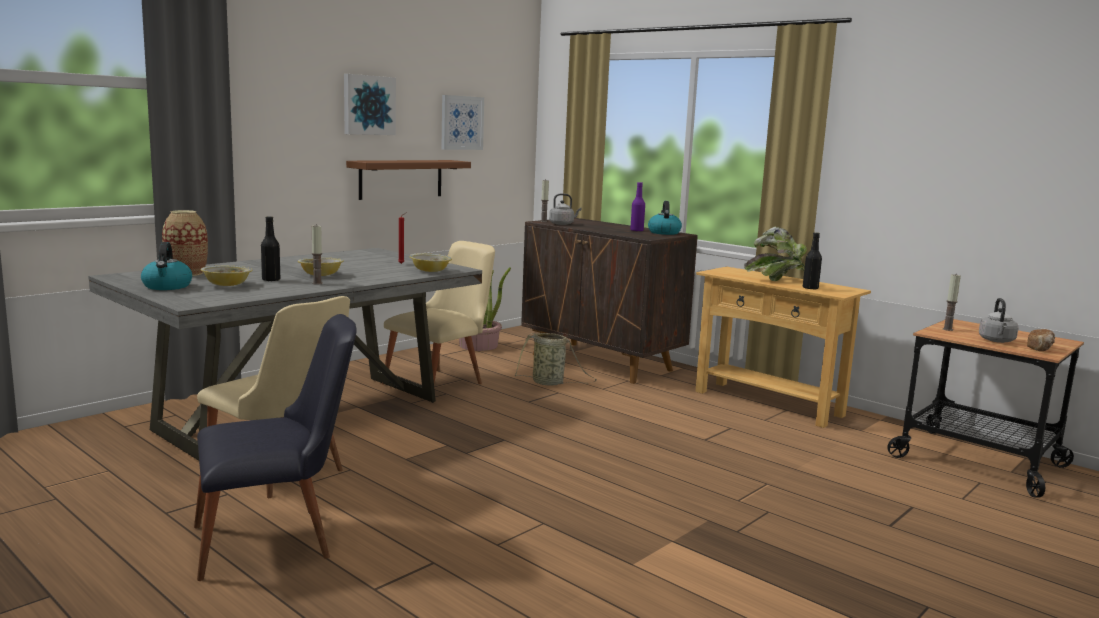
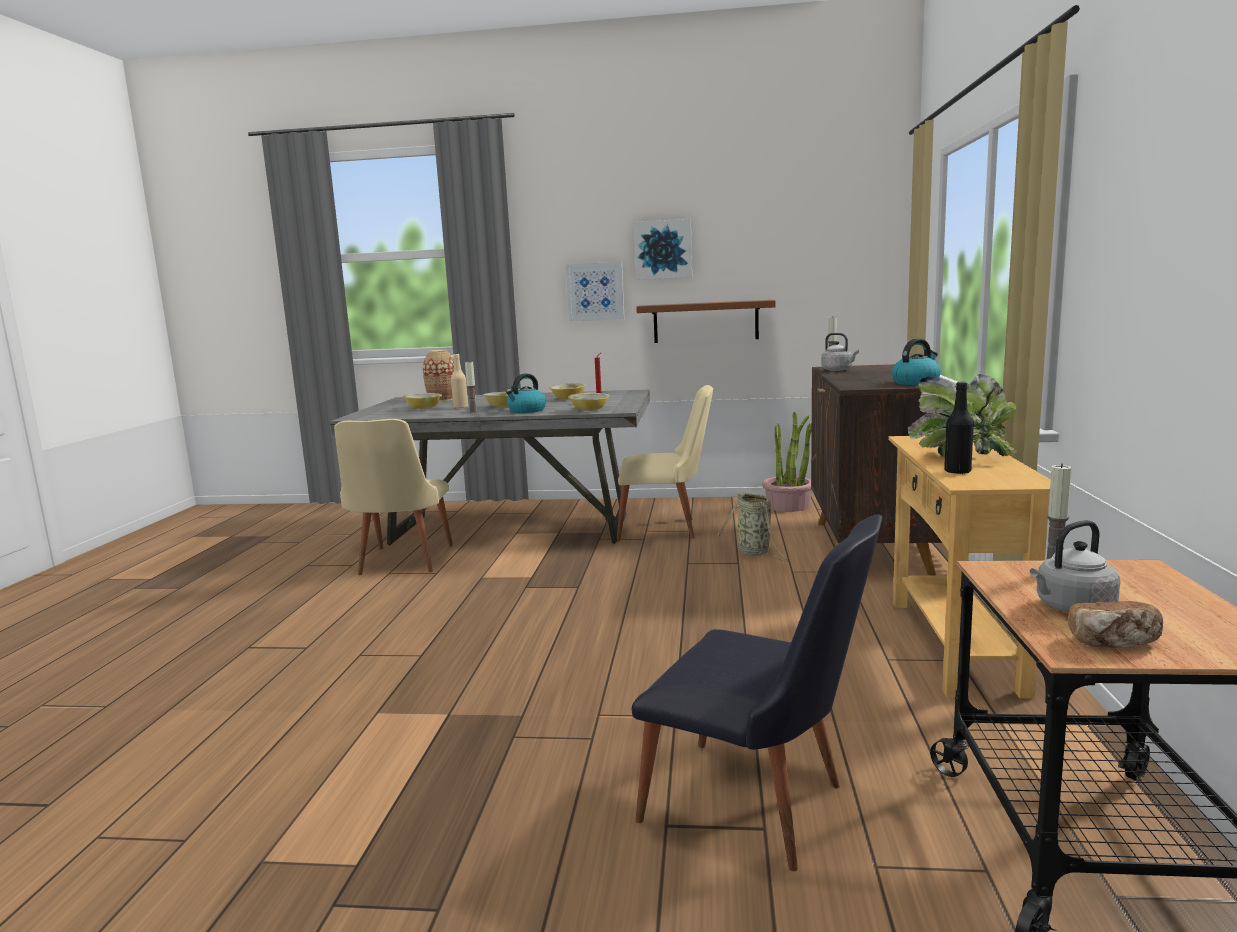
camera: 55 degrees right, 0 degrees up
kettle [141,242,192,290] -> kettle moved to [506,374,546,413]
black chair [194,314,357,581] -> black chair moved to [632,514,882,871]
black bottle [261,216,280,281] -> beige bottle [451,354,468,408]
picture [442,95,484,150] -> picture moved to [566,262,624,322]
purple bottle [630,182,645,232] -> none
none -> bowl [549,383,586,399]

